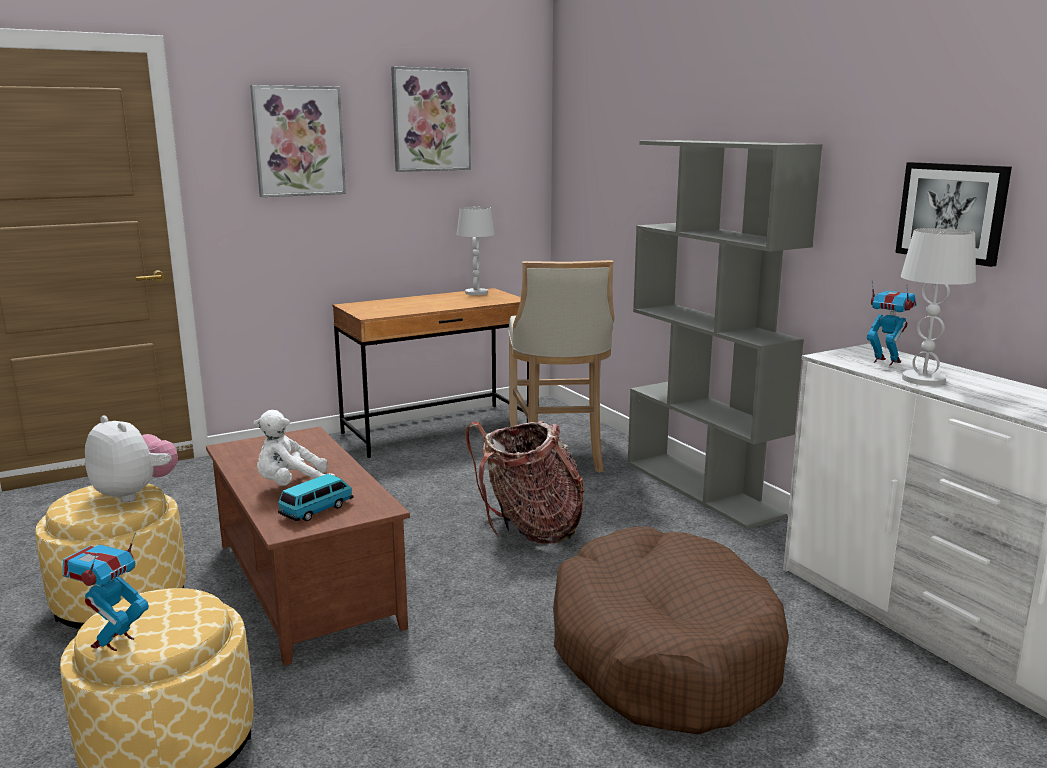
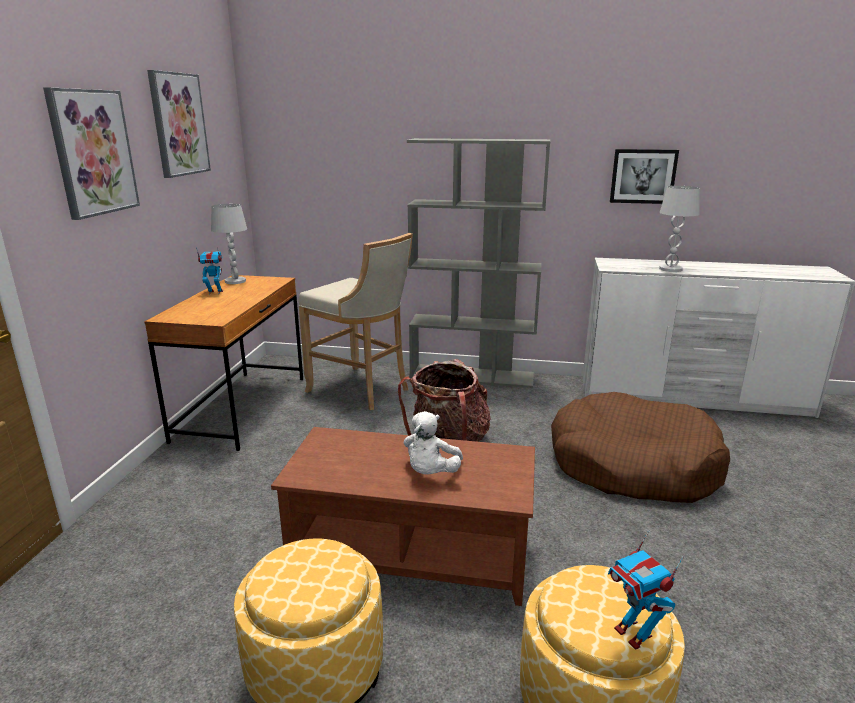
camera: 50 degrees left, 5 degrees up
plush toy [85,415,178,502] -> none
toy car [278,474,354,521] -> none
toy robot [867,281,917,365] -> toy robot moved to [196,247,223,295]

